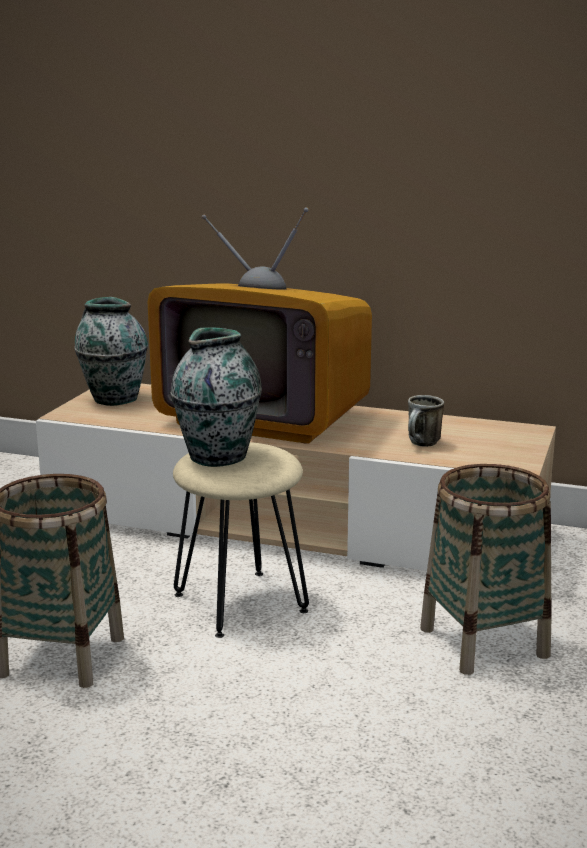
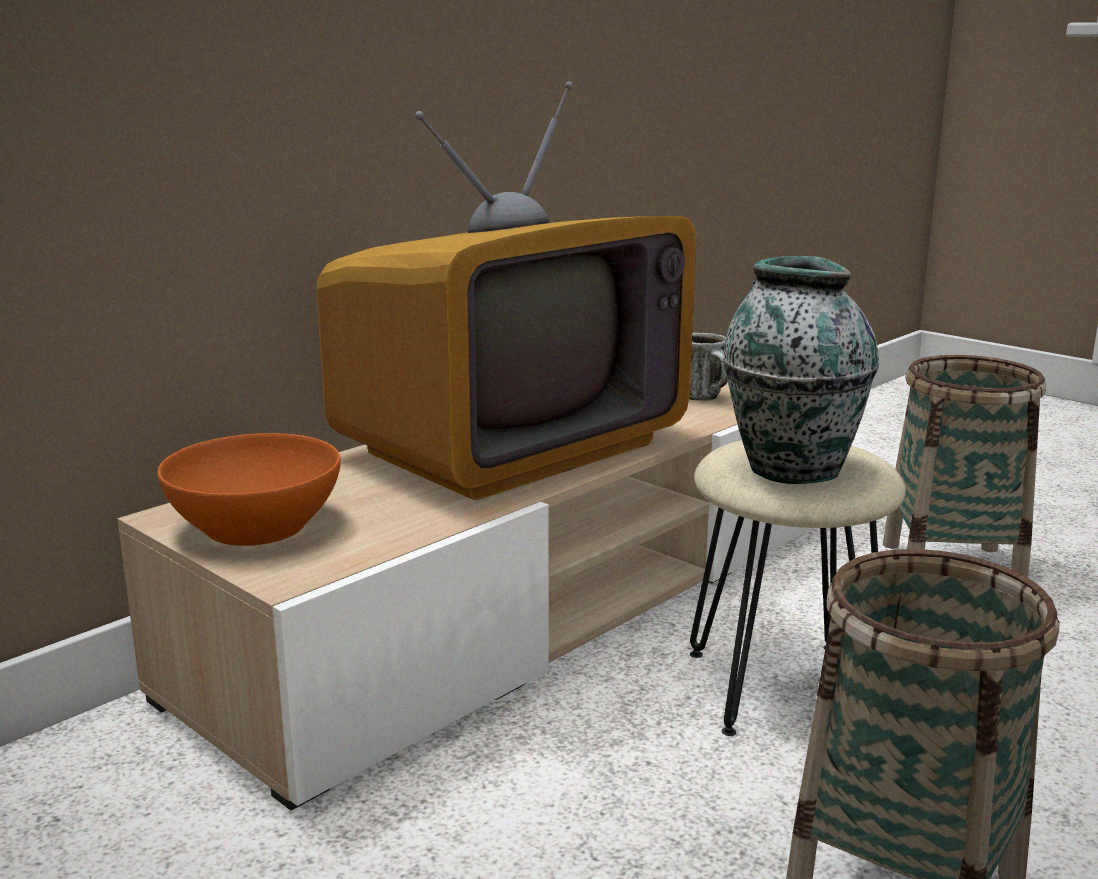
camera: 65 degrees left, 0 degrees up
vase [74,297,148,406] -> orange bowl [157,433,341,546]

